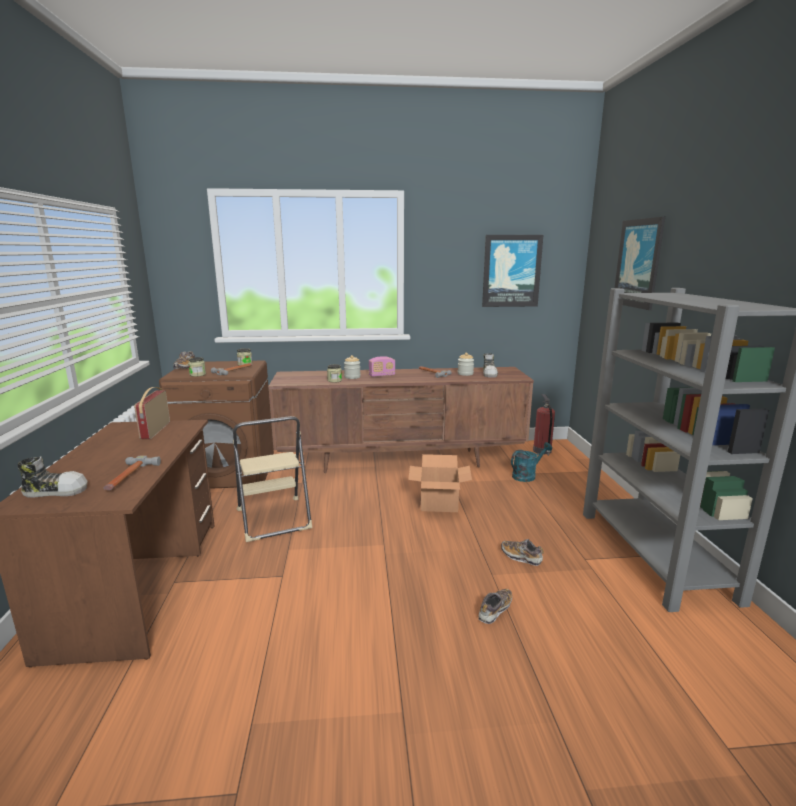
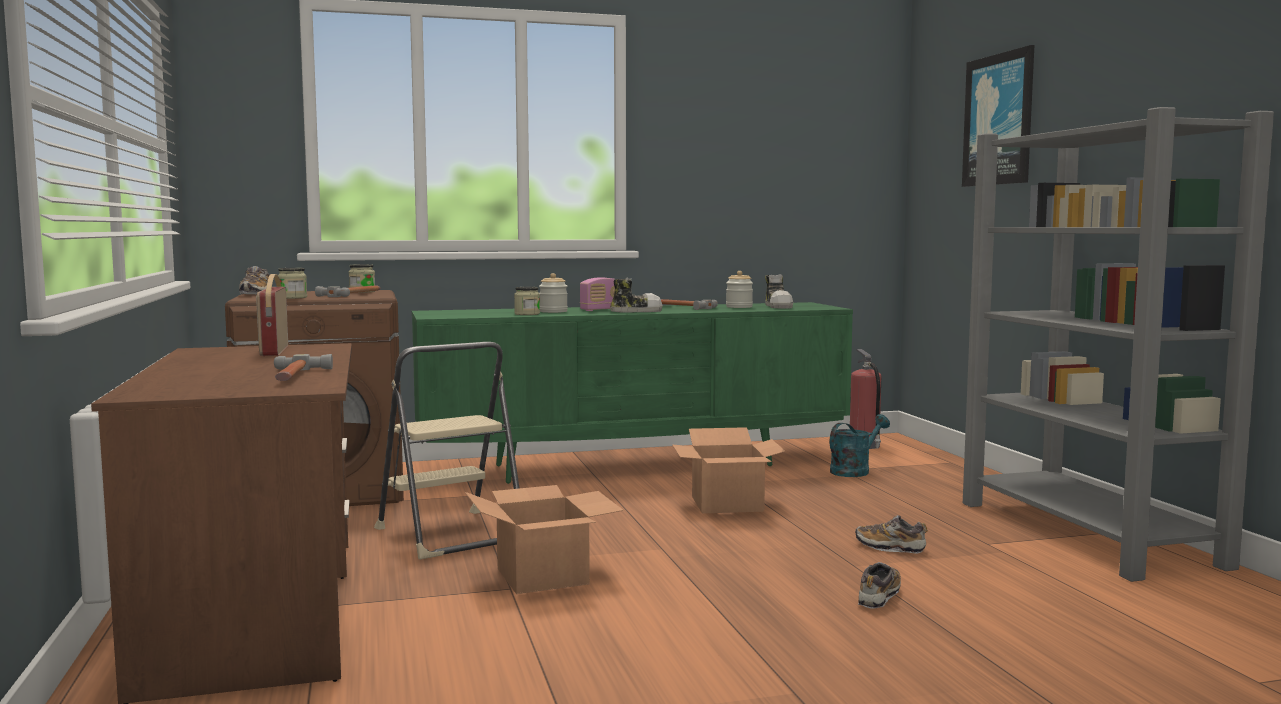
camera: 10 degrees left, 10 degrees down
shoe [17,456,88,497] -> shoe moved to [610,278,663,313]
brown cabinet [268,367,534,473] -> green cabinet [412,302,853,484]
picture [482,235,543,307] -> none
none -> cardboard box [465,485,624,594]

